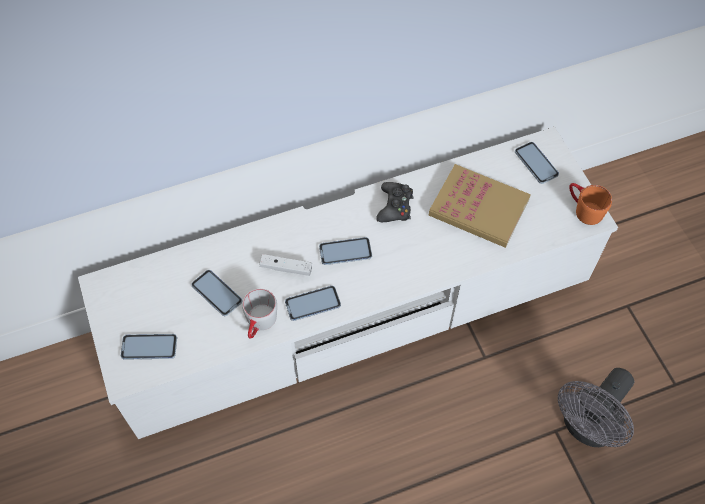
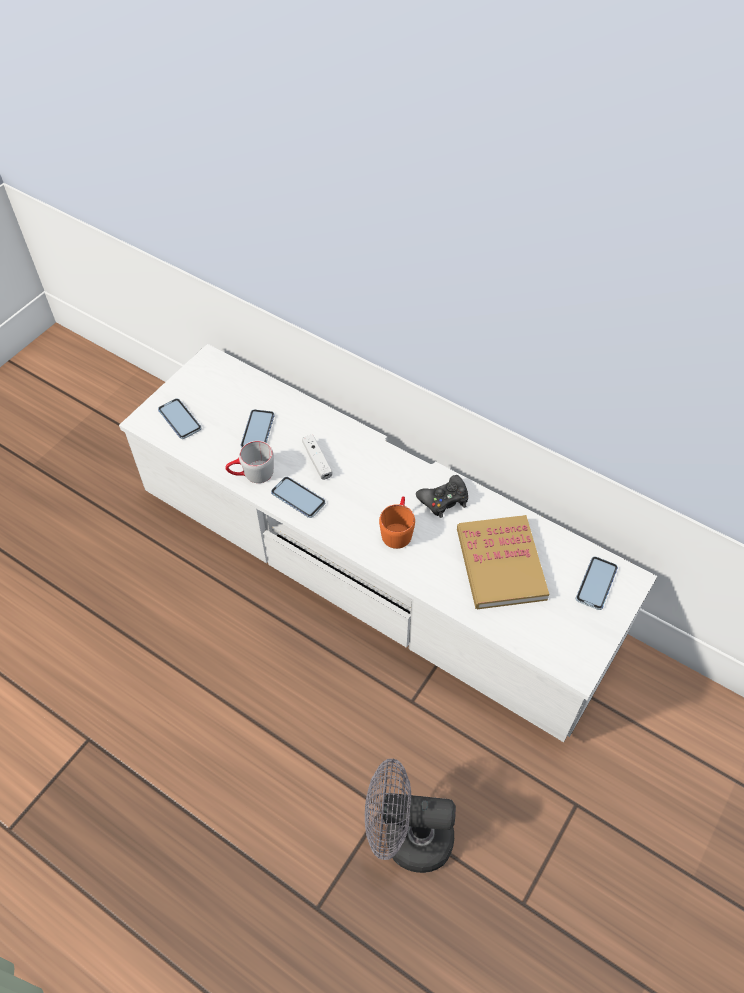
camera: 55 degrees right, 5 degrees down
phone [319,237,372,265] -> none
orange mug [569,183,612,225] -> orange mug moved to [379,496,415,549]

